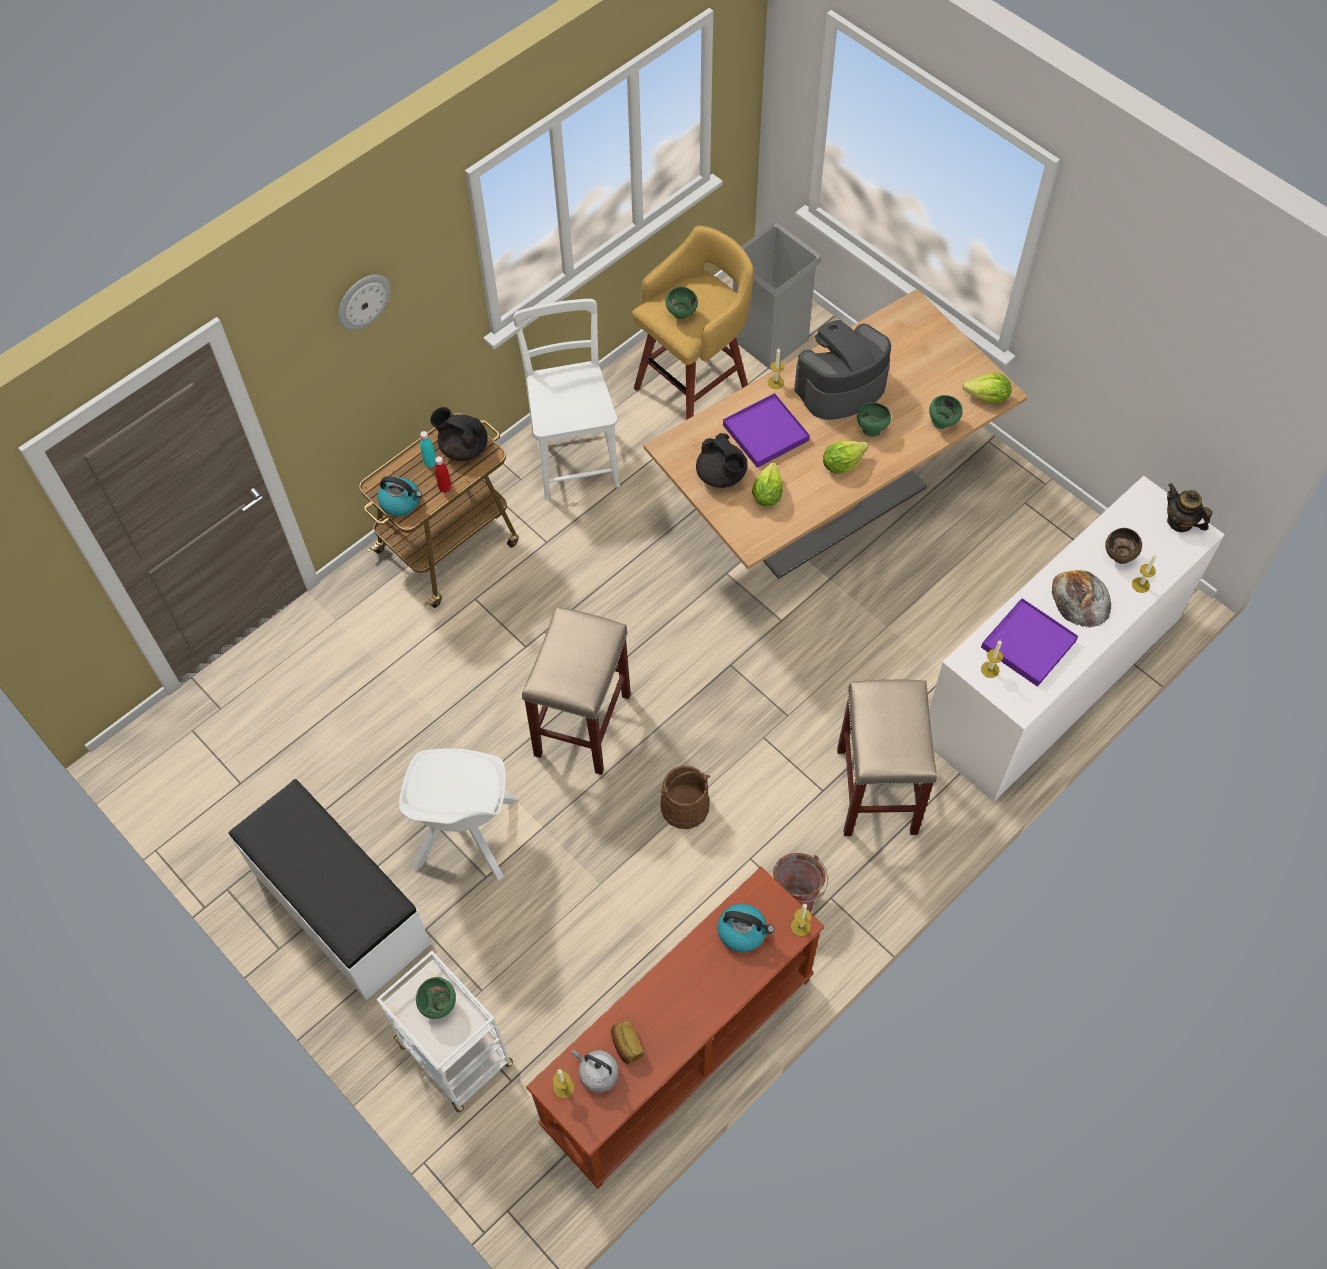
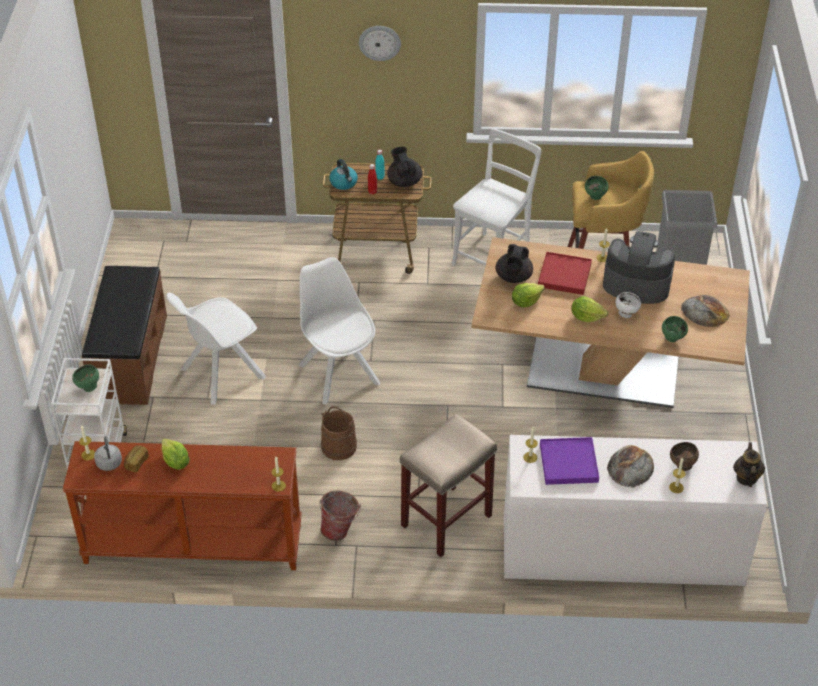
camera: 45 degrees right, 15 degrees down
white bench [229,779,431,1000] -> brown bench [82,266,167,405]
beige stool [522,607,631,775] -> white chair [299,257,380,405]
kettle [718,904,774,952] -> none
purple tray [723,393,810,468] -> red tray [538,252,592,295]
green bowl [857,402,891,437] -> white bowl [616,292,641,318]
lettuce [962,373,1012,403] -> lettuce moved to [162,438,190,469]
none -> bread [681,295,730,327]

